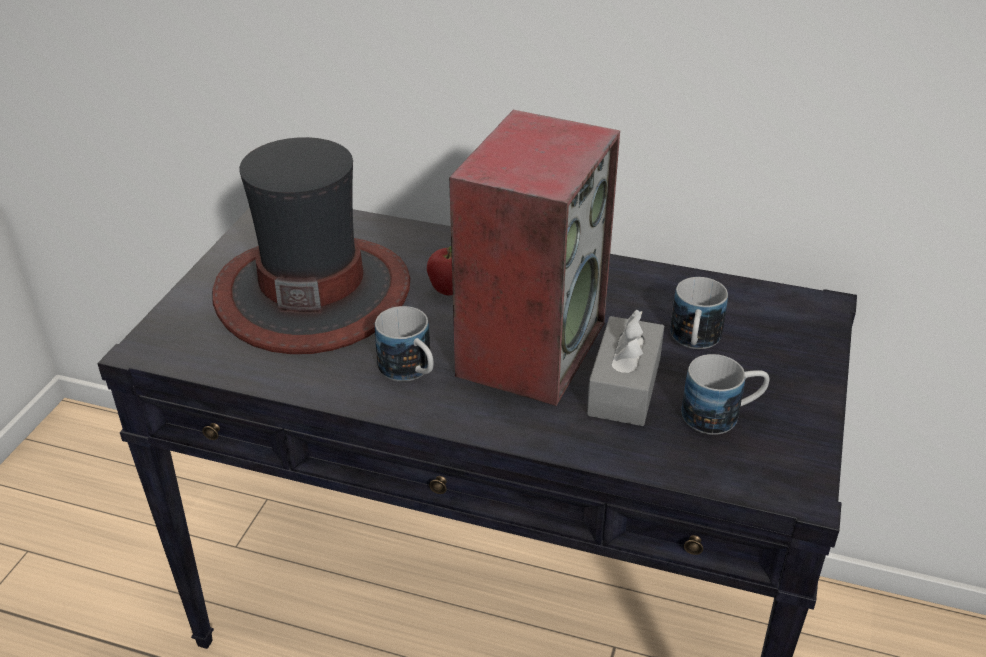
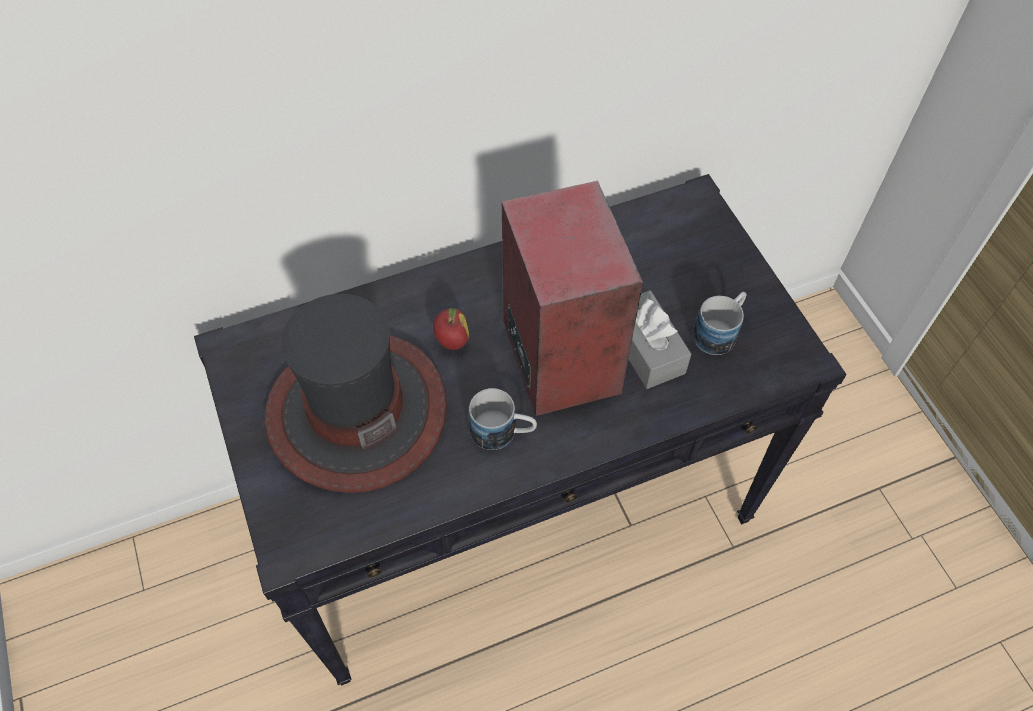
camera: 40 degrees left, 20 degrees up
mug [670,277,728,349] -> none

